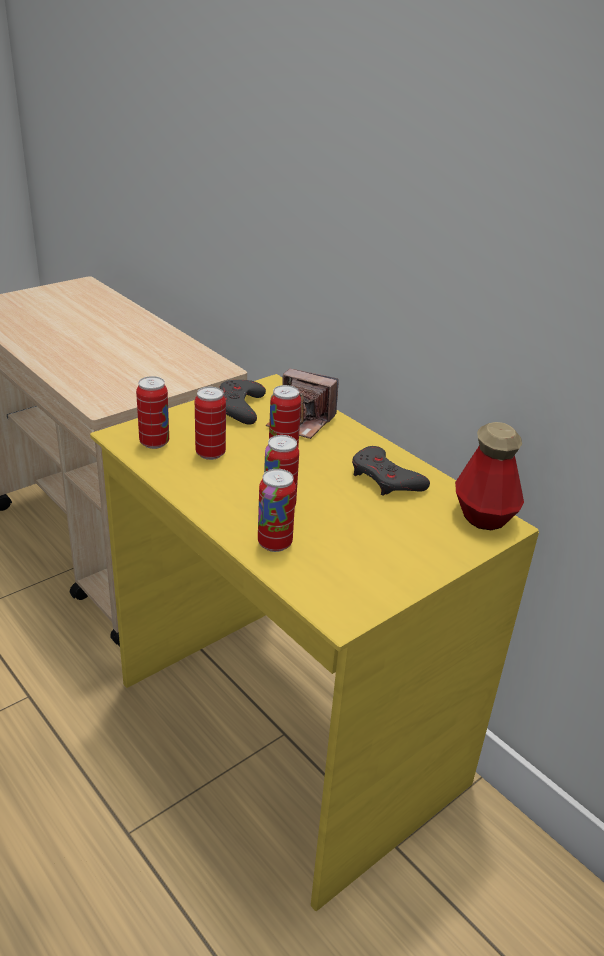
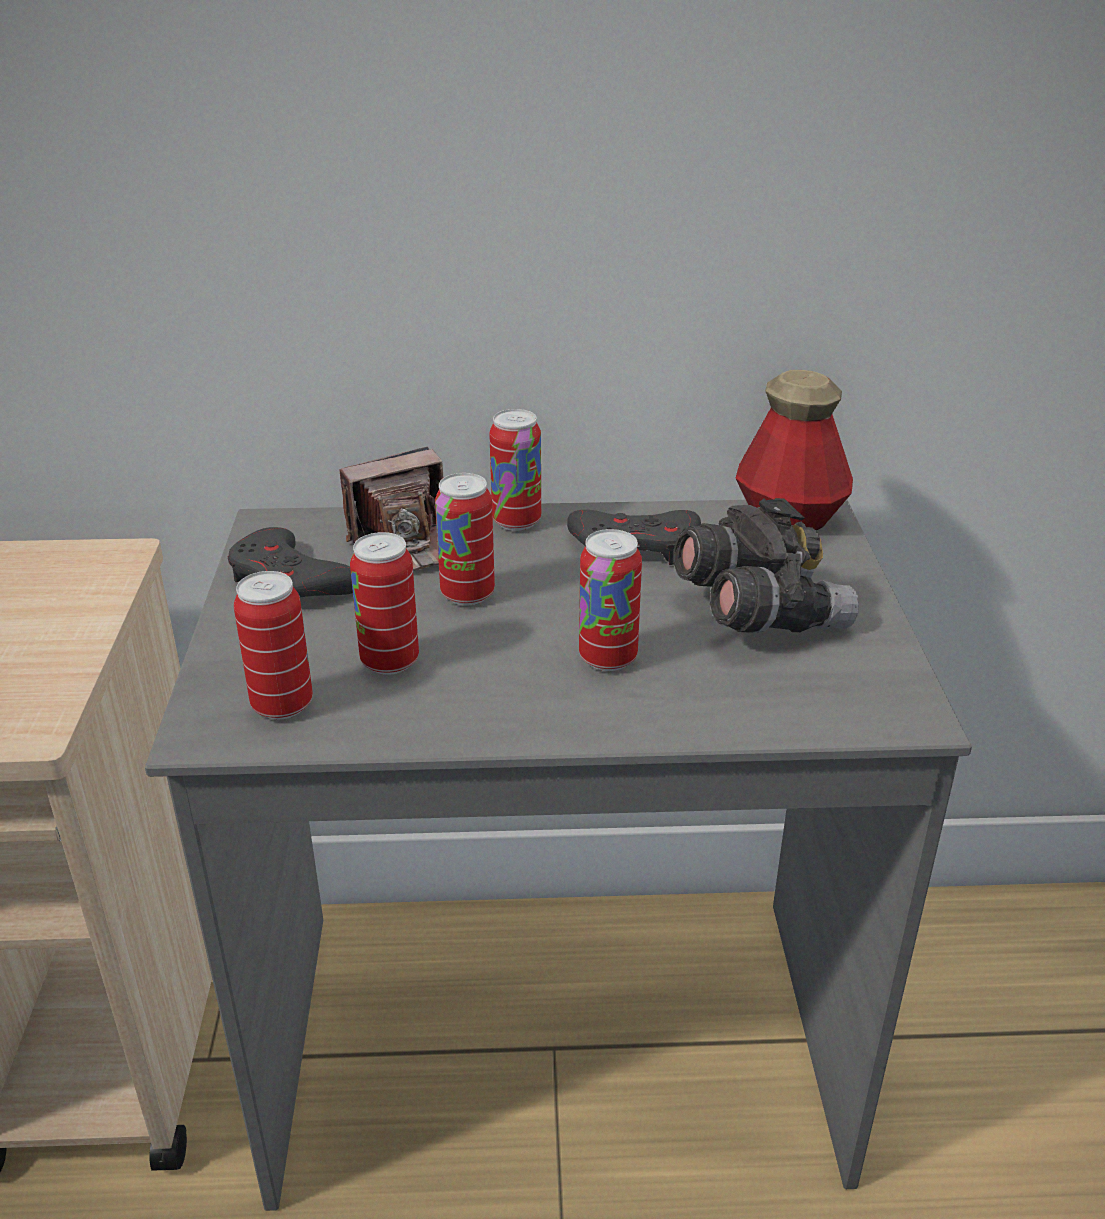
camera: 50 degrees left, 0 degrees up
yellow desk [90,374,539,911] -> grey desk [145,500,972,1211]
can [258,469,296,552] -> can moved to [489,409,541,531]
none -> grey binoculars [673,498,859,633]

